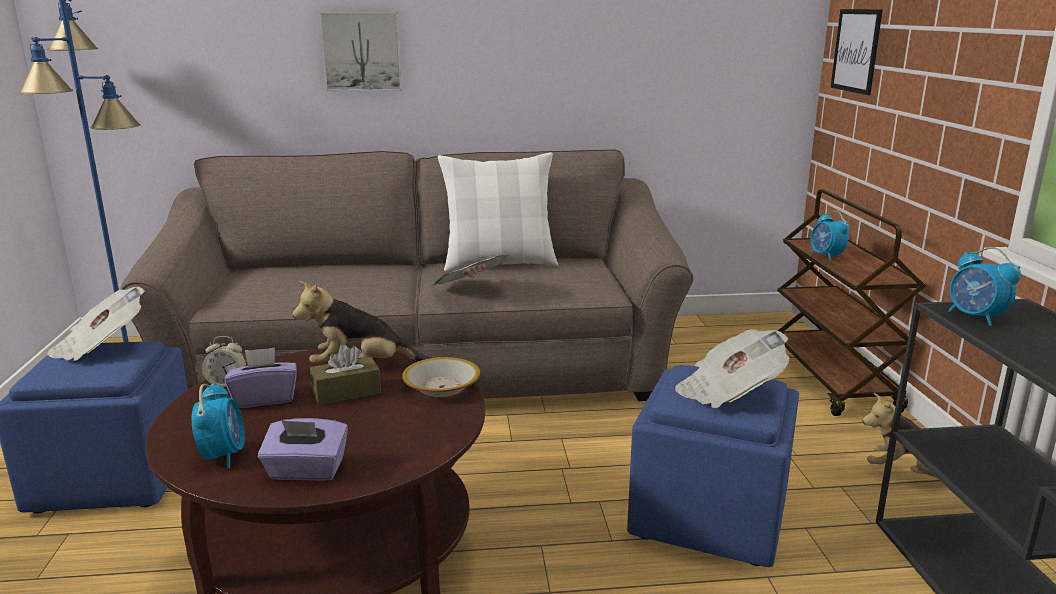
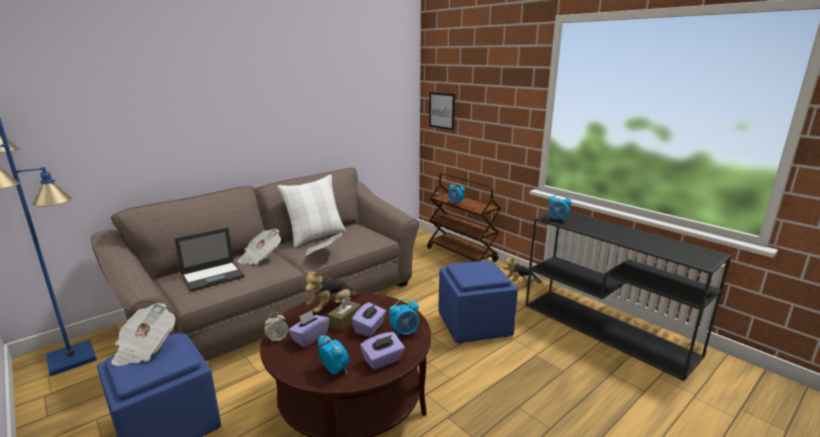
camera: 35 degrees left, 0 degrees up
picture [319,12,402,92] -> none
bowl [402,357,480,397] -> none
newspaper [675,329,789,408] -> newspaper moved to [238,229,281,264]
none -> laptop [175,228,245,292]
none -> purple tissue box [352,302,386,337]
none -> alarm clock [389,298,419,336]

